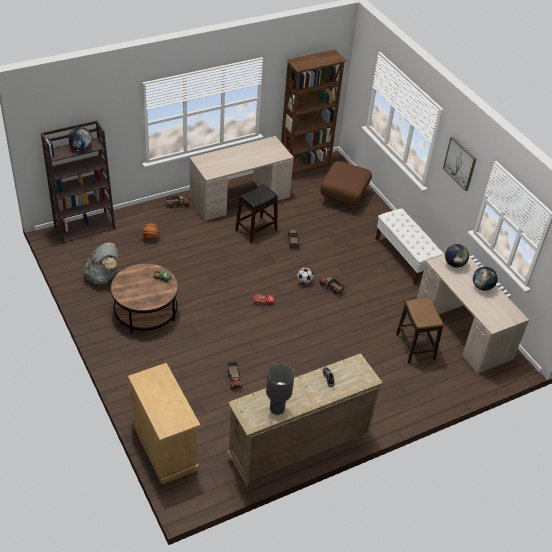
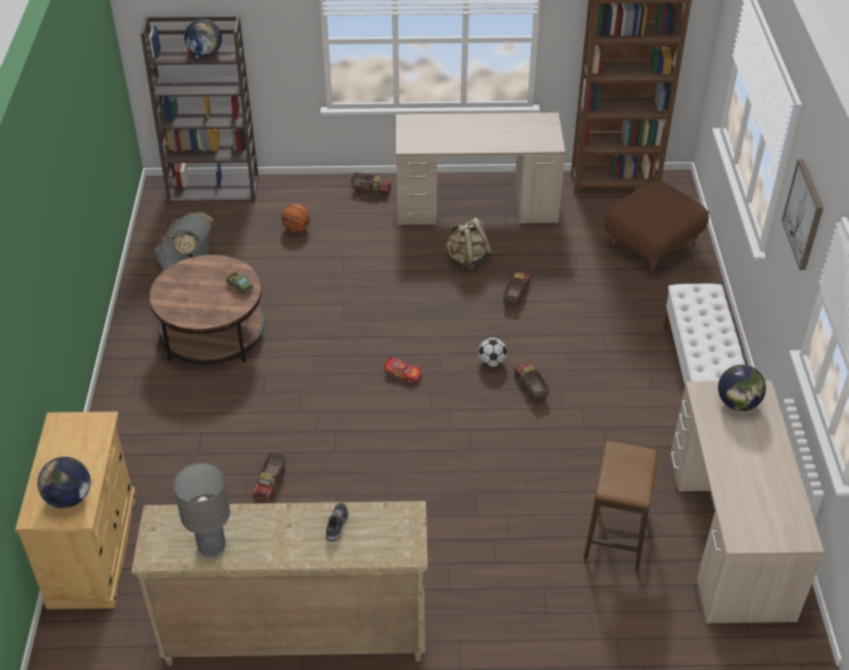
camera: 30 degrees right, 0 degrees up
black stool [235,185,278,244] -> beige backpack [446,218,493,271]
globe [473,266,498,291] -> globe moved to [37,457,91,508]

